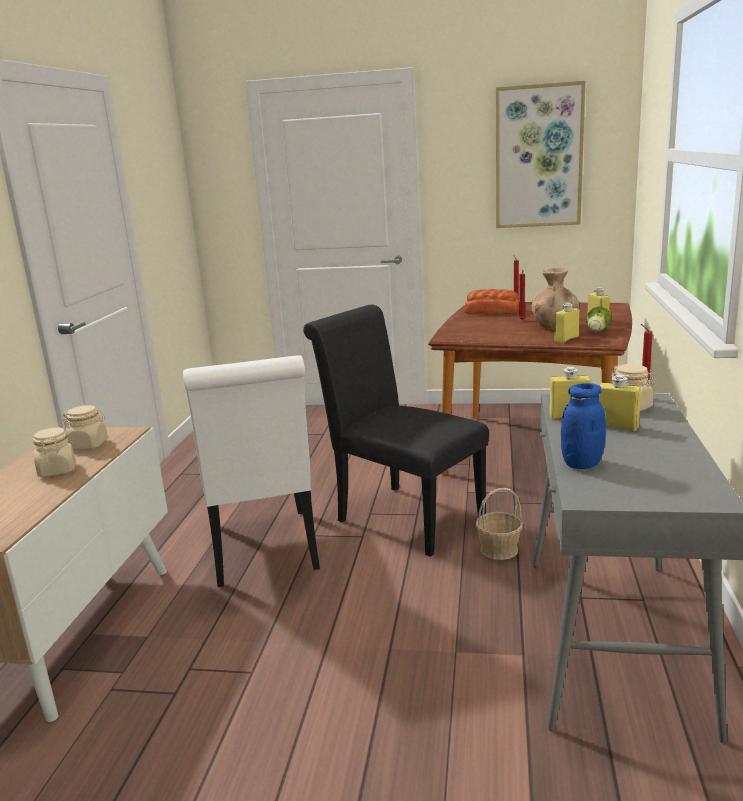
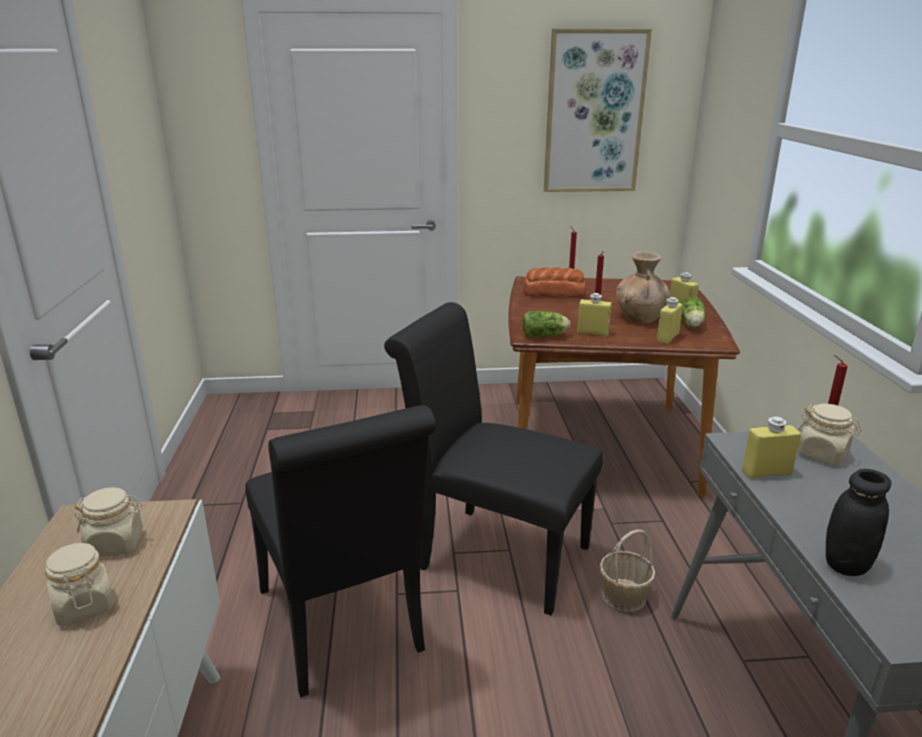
camera: 15 degrees left, 5 degrees up
white chair [183,355,320,587] -> black chair [245,405,436,697]
blue jar [561,383,606,469] -> black jar [826,469,891,576]
yellow bottle [599,375,641,431] -> yellow bottle moved to [577,293,612,337]
none -> lettuce [522,311,570,337]

